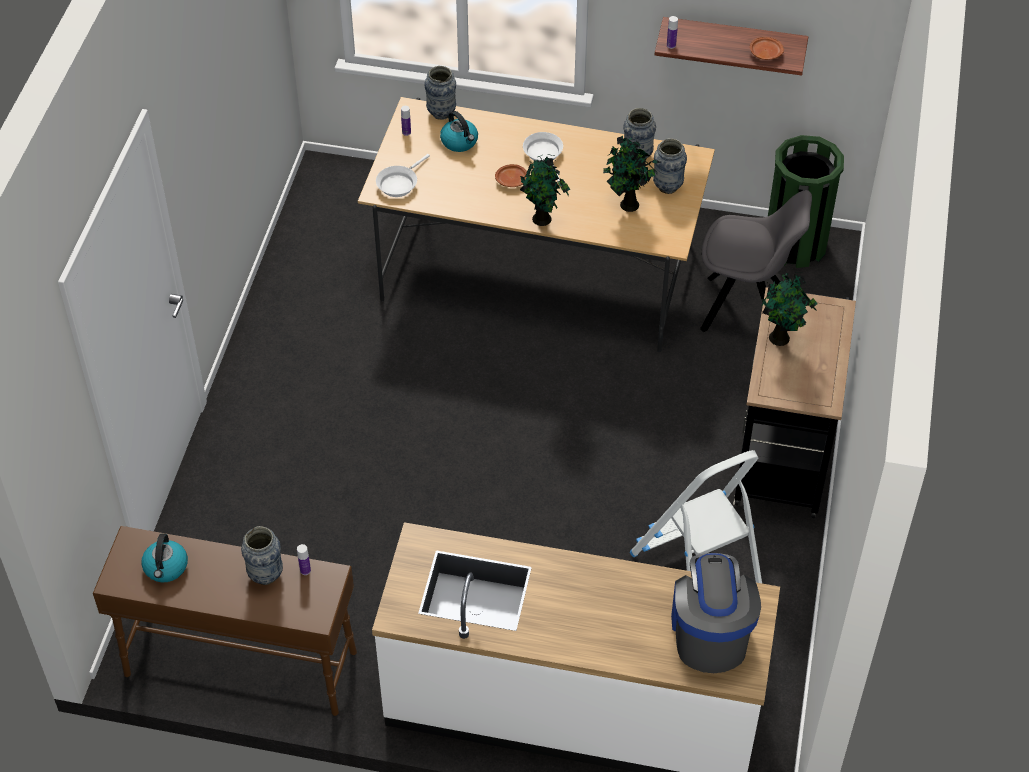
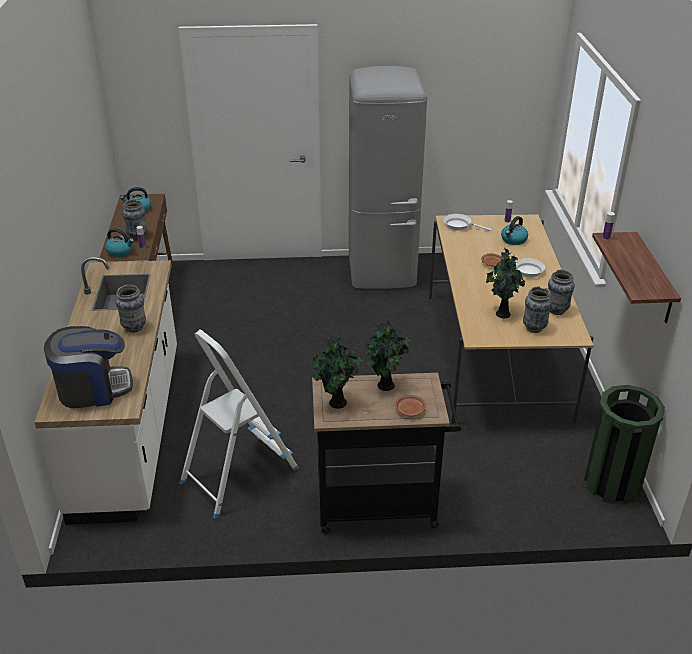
camera: 75 degrees right, 15 degrees down
vase [425,66,456,120] -> vase moved to [115,285,146,333]
potted plant [520,154,570,226] -> potted plant moved to [313,337,364,409]
grey chair [700,190,812,332] -> none
brown plate [750,37,784,60] -> brown plate moved to [395,395,426,416]
none -> kettle [105,228,134,257]
none -> grey fridge [349,66,427,289]

